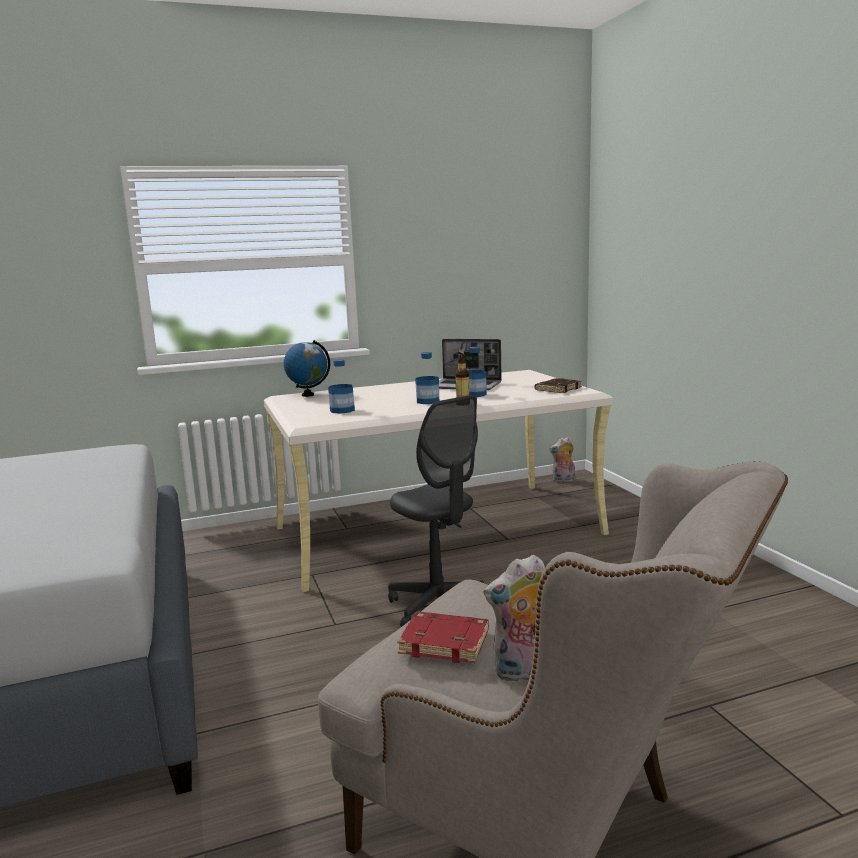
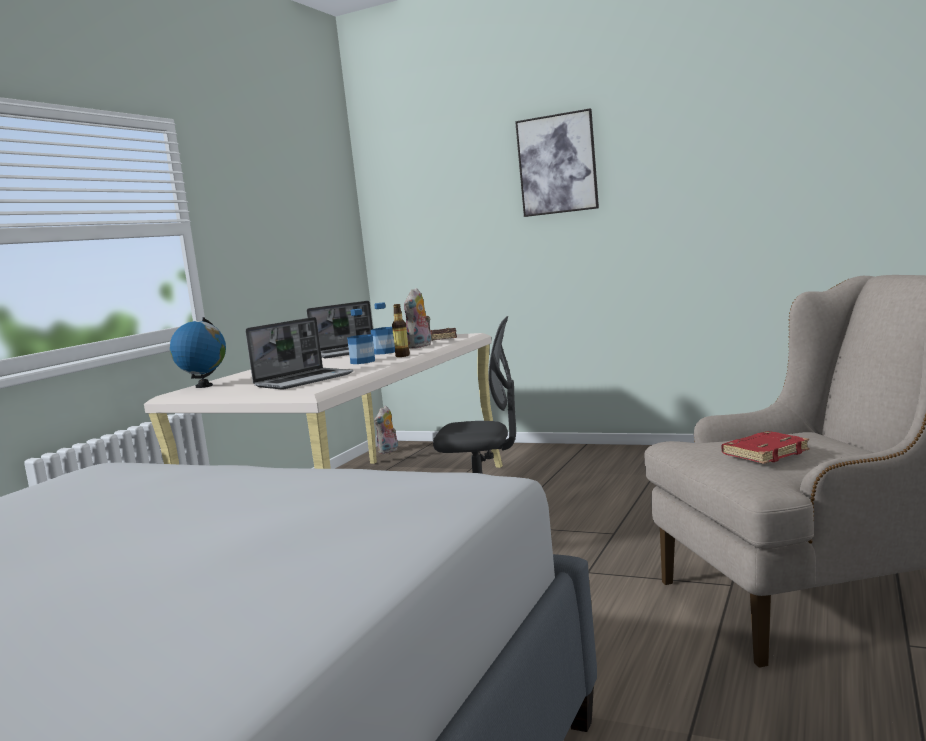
camera: 45 degrees left, 5 degrees down
bottle [328,359,355,414] -> laptop [245,317,353,390]
plush toy [484,554,545,683] -> plush toy moved to [404,288,431,349]
none -> picture [515,108,599,217]

